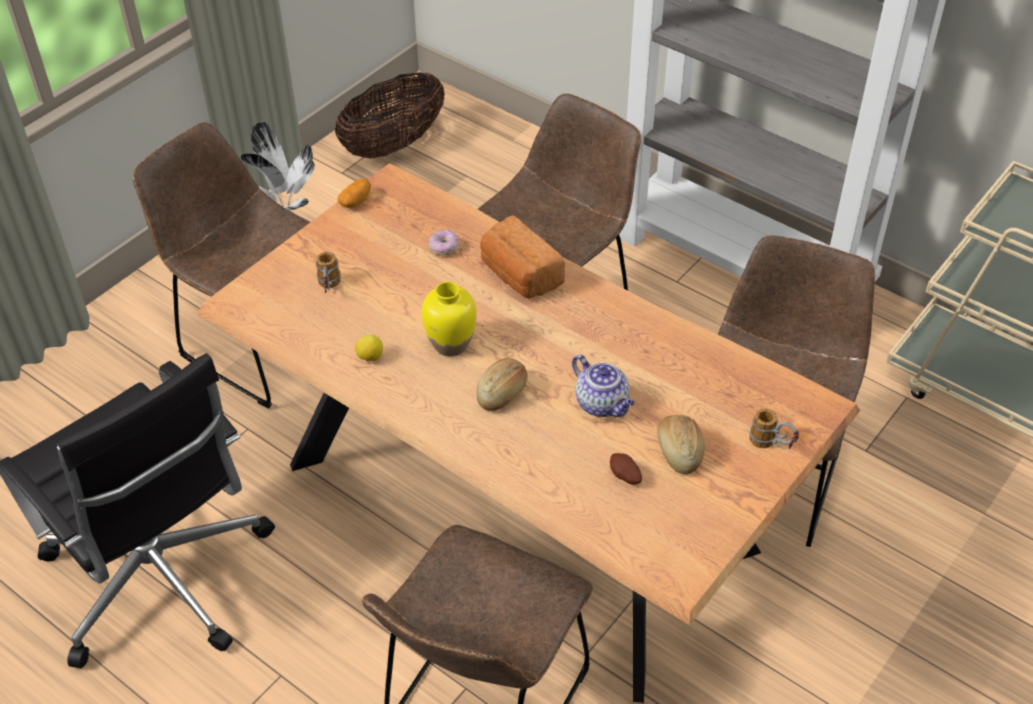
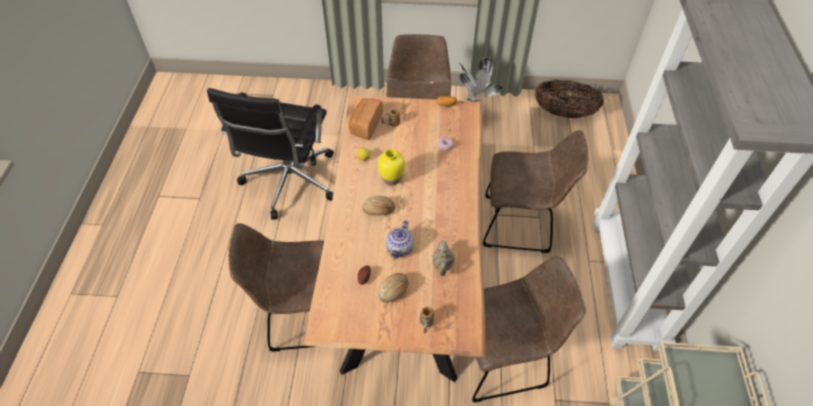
camera: 55 degrees right, 5 degrees up
bread [480,215,565,299] -> bread moved to [349,98,383,140]
none -> beige teapot [432,241,454,276]

